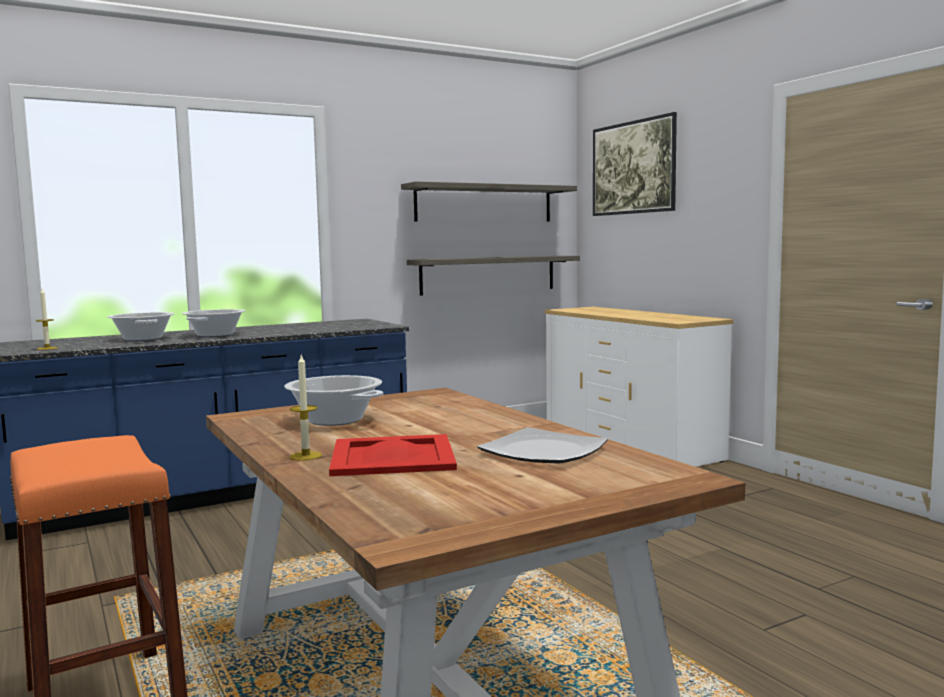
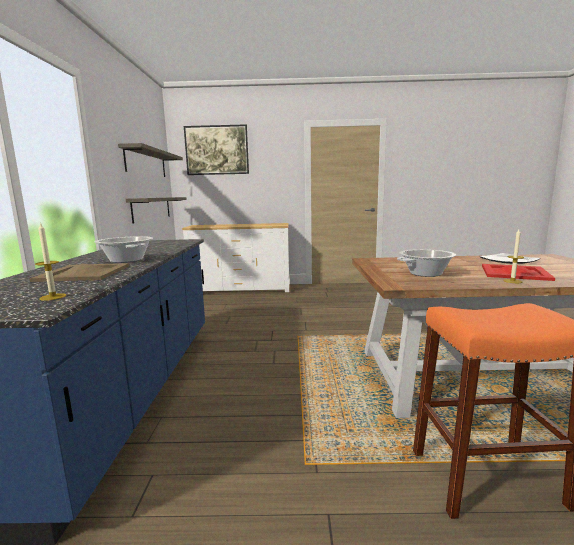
camera: 60 degrees left, 5 degrees up
cooking pot [107,312,174,341] -> beige tray [29,263,129,282]

